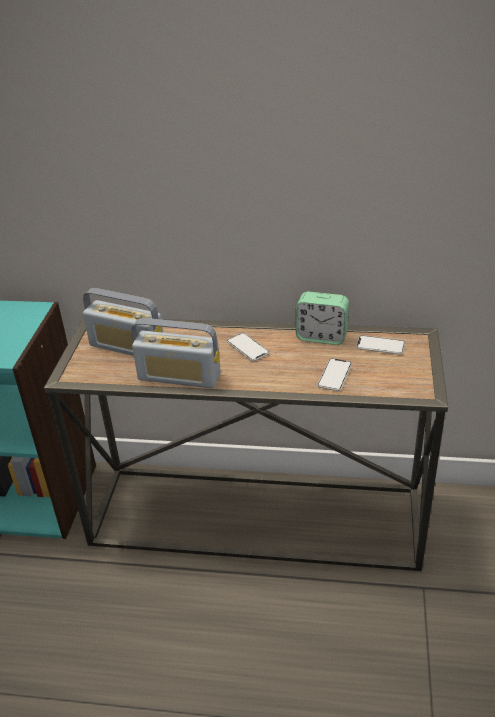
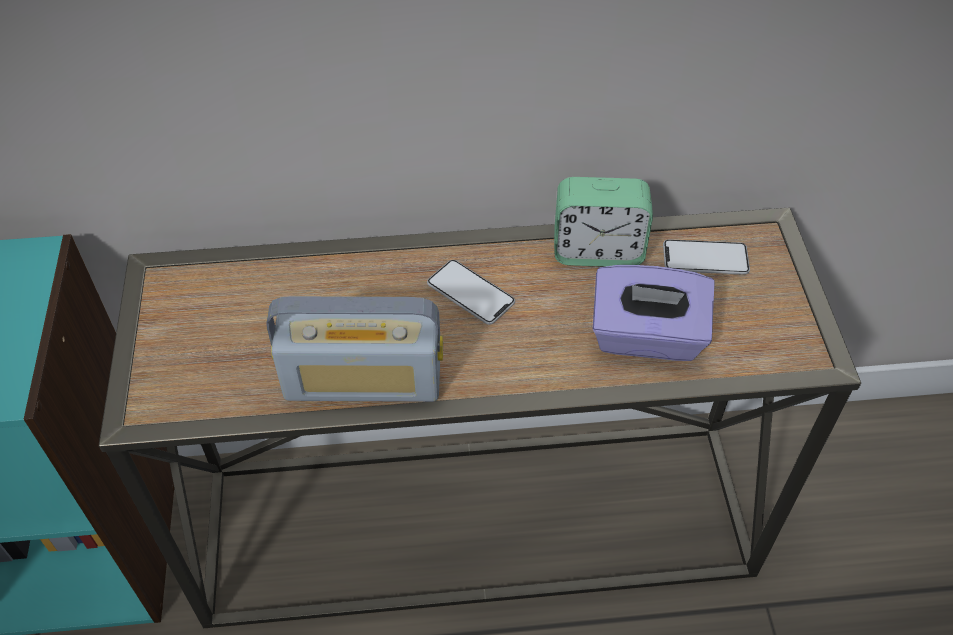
camera: 15 degrees left, 15 degrees up
radio [83,288,163,356] -> none
phone [317,358,352,391] -> purple tissue box [593,265,715,361]

